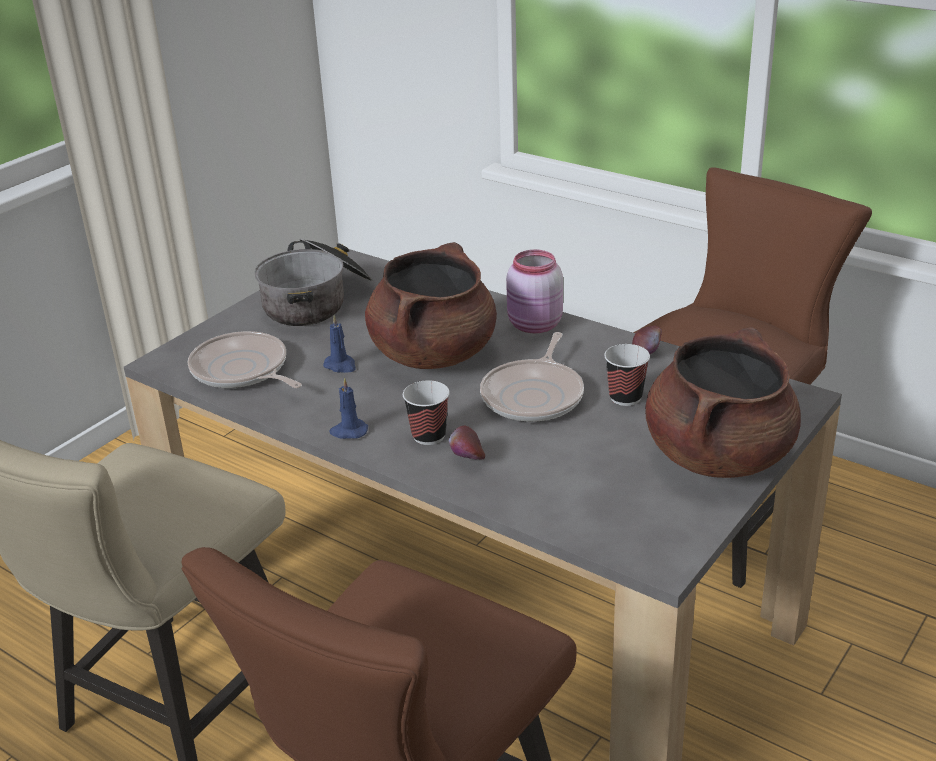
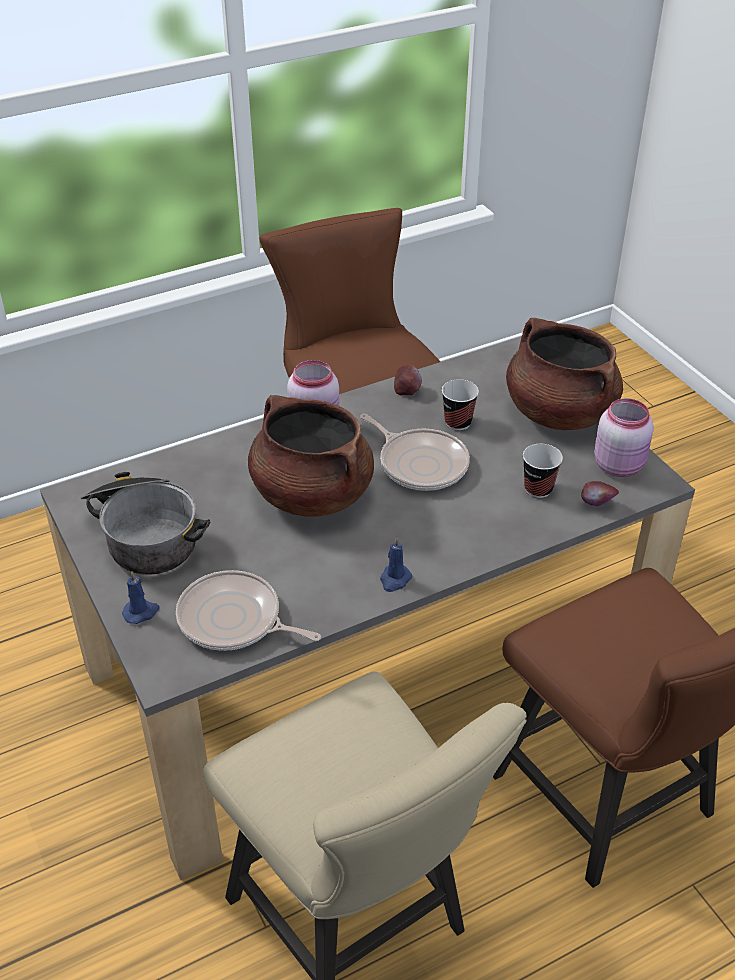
camera: 65 degrees left, 10 degrees up
frying pan [187,331,302,388] -> frying pan turned 45 degrees clockwise [176,570,321,651]
blue candle [323,315,356,373] -> blue candle moved to [122,571,160,624]
cup [403,380,450,445] -> cup moved to [523,444,563,498]
apple [449,425,485,460] -> apple moved to [581,481,619,506]
none -> pink jar [594,398,654,477]

